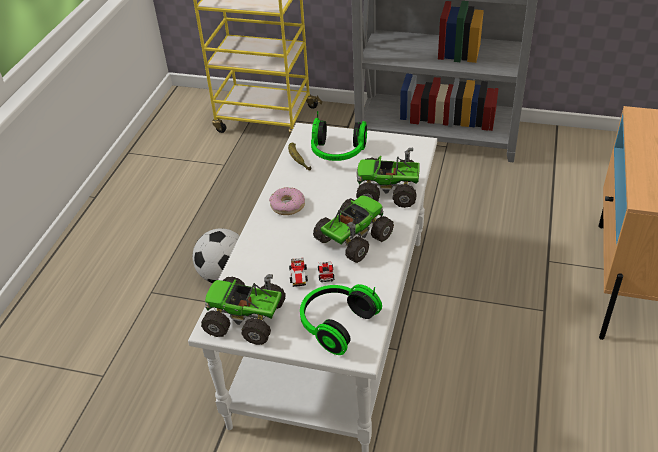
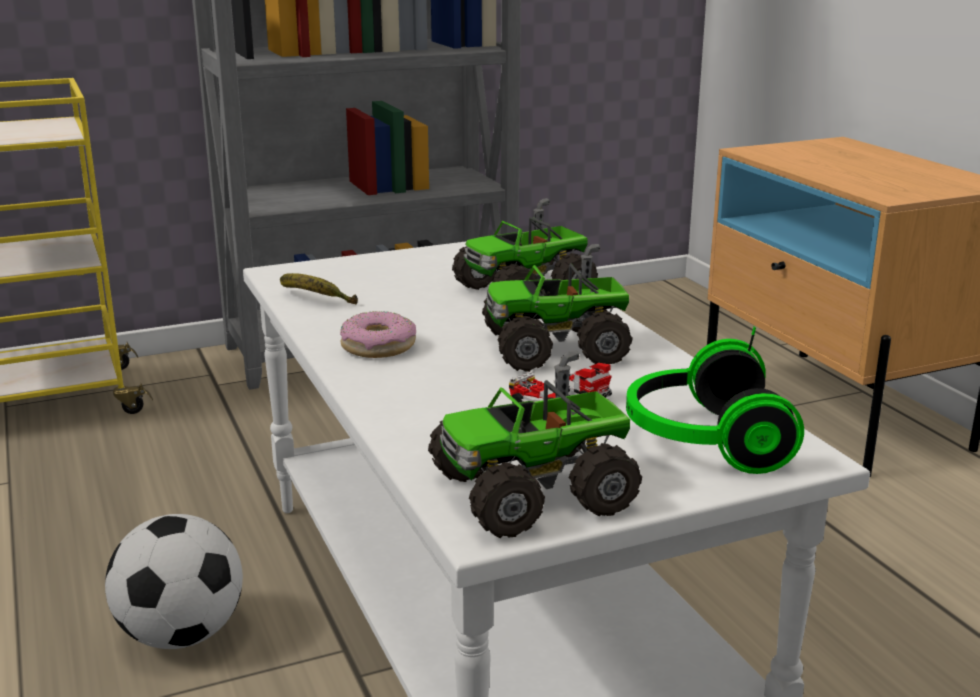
camera: 40 degrees left, 20 degrees down
headphones [311,111,367,161] -> none
toy truck [313,195,394,263] -> toy truck turned 105 degrees counterclockwise [482,244,633,372]

